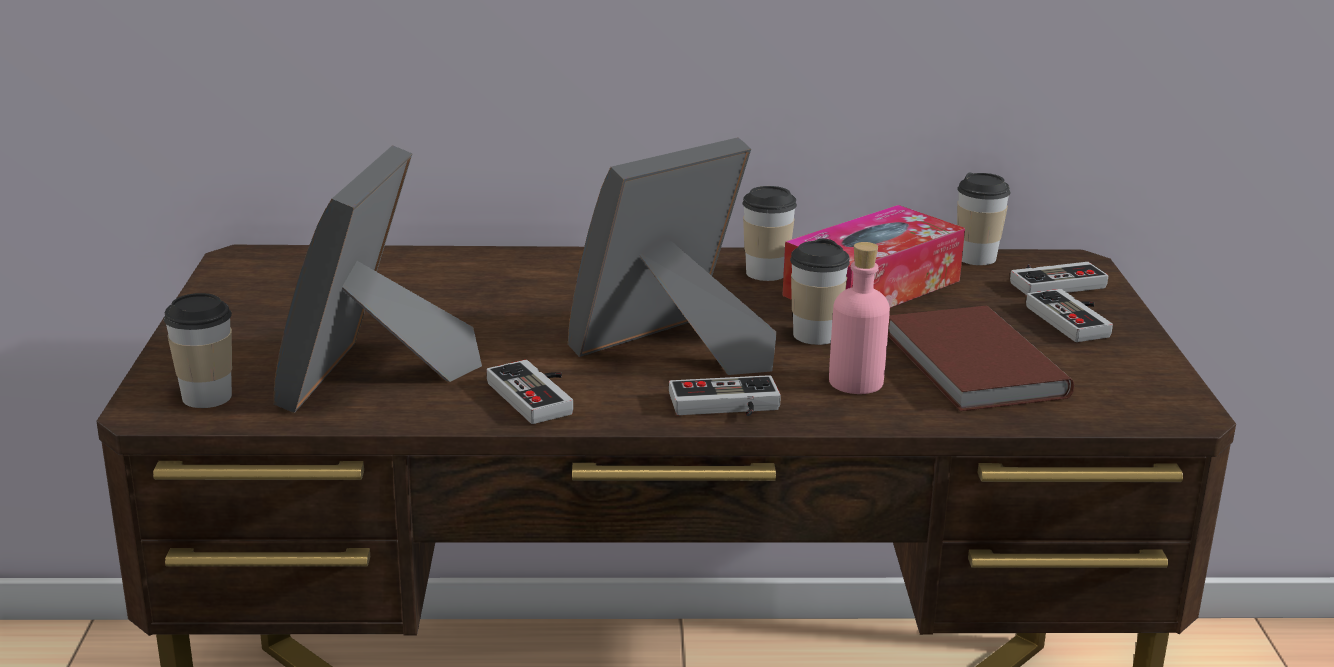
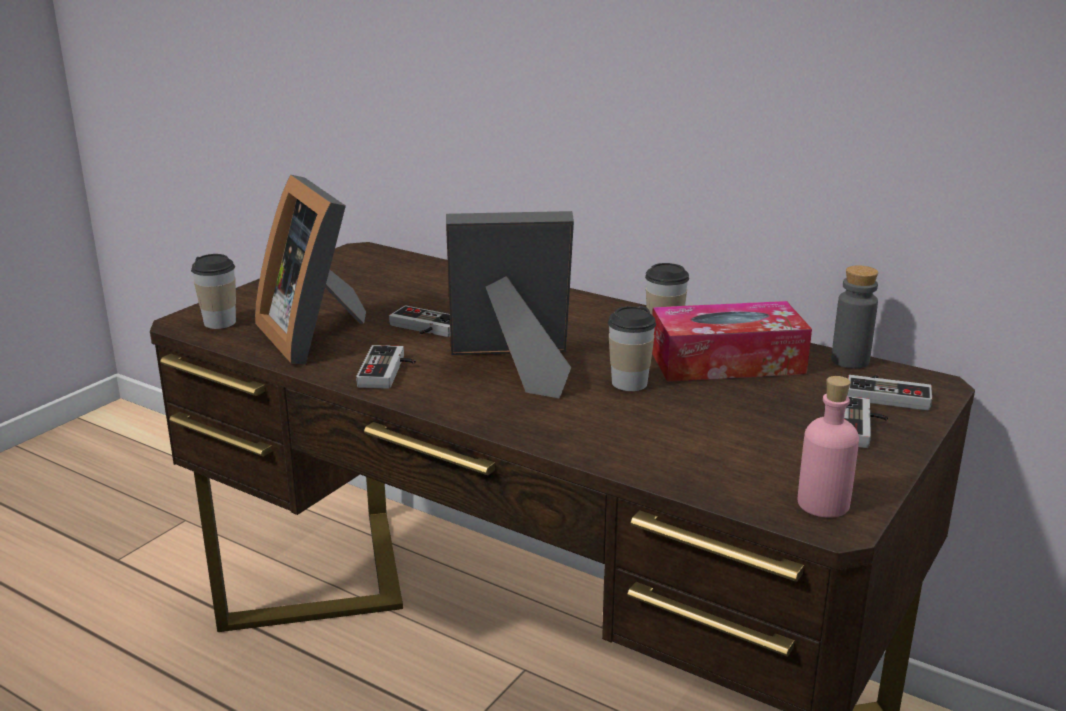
camera: 35 degrees right, 0 degrees up
picture frame [274,145,482,413] -> picture frame turned 75 degrees counterclockwise [255,175,366,365]
game controller [669,375,781,416] -> game controller moved to [389,306,451,337]
pink bottle [829,242,890,394] -> pink bottle moved to [798,376,859,518]
brown book [888,306,1074,411] -> none
cup [957,173,1011,265] -> grey bottle [831,265,878,369]

